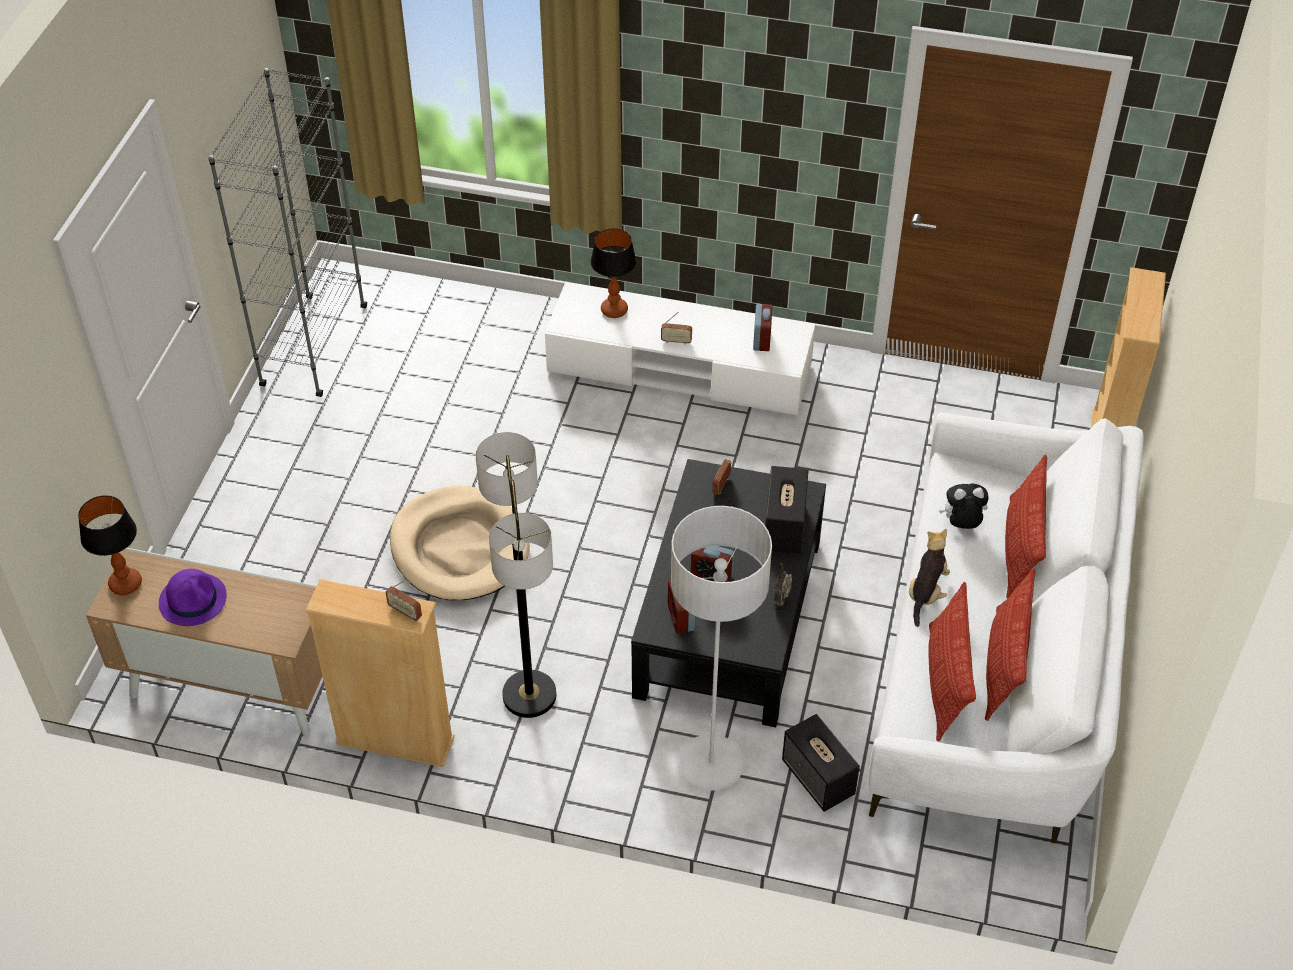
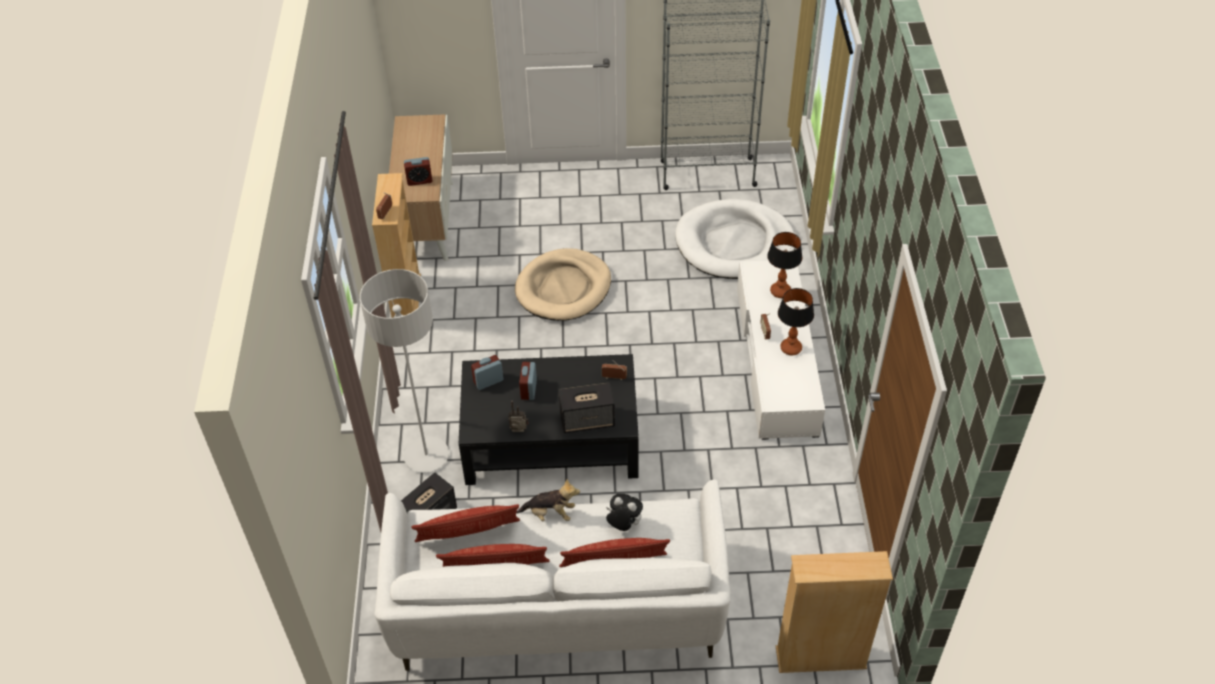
camera: 75 degrees right, 0 degrees up
table lamp [78,495,142,595] -> table lamp moved to [778,288,814,355]
purple hat [159,569,226,626] -> none
floor lamp [476,432,556,718] -> none
alarm clock [753,304,772,351] -> alarm clock moved to [404,157,432,186]
plush toy [939,483,989,529] -> plush toy turned 45 degrees counterclockwise [606,494,643,531]
none -> white dog bed [675,199,795,279]

